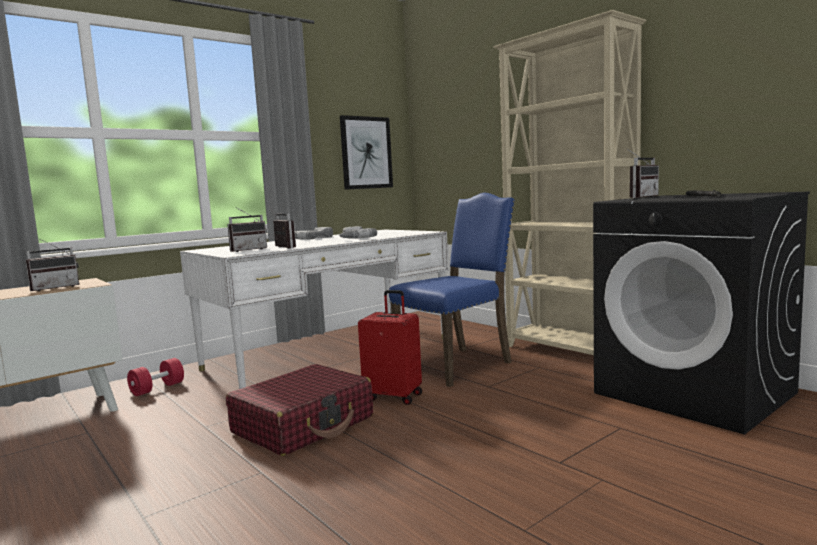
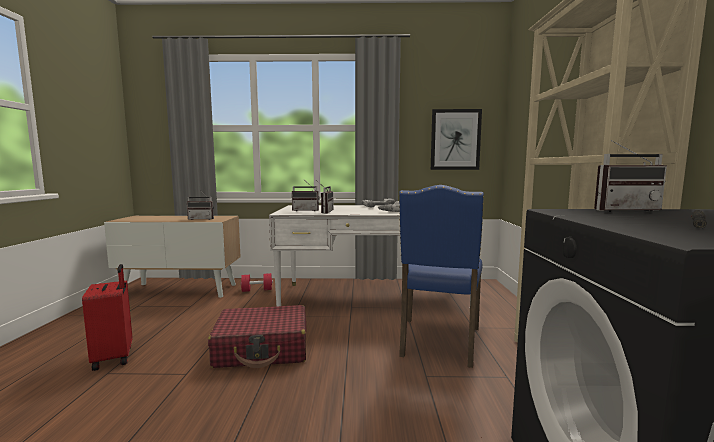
camera: 40 degrees right, 0 degrees up
red suitcase [358,290,422,405] -> red suitcase moved to [82,264,132,371]
blue chair [389,193,515,387] -> blue chair turned 105 degrees clockwise [399,185,484,368]

